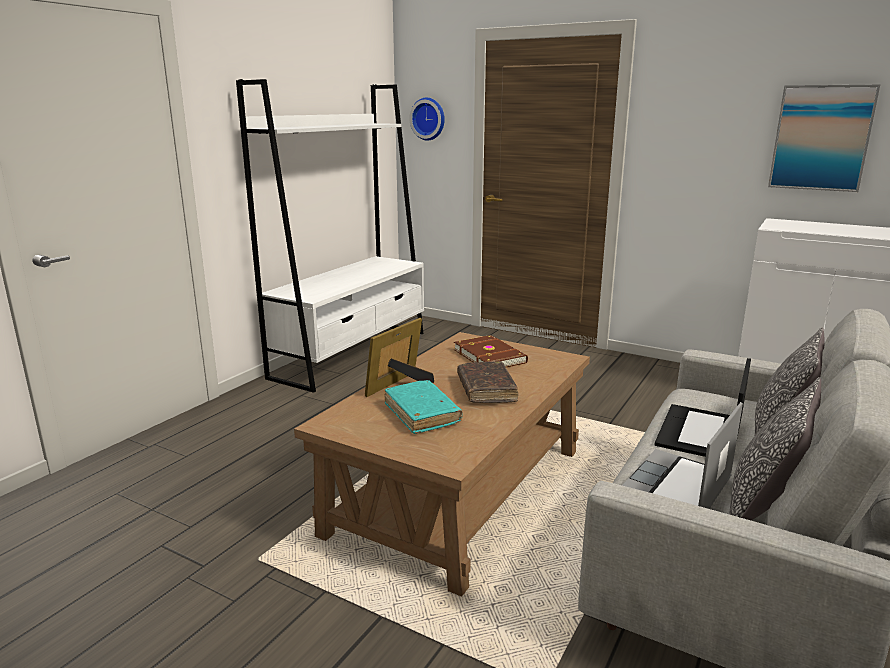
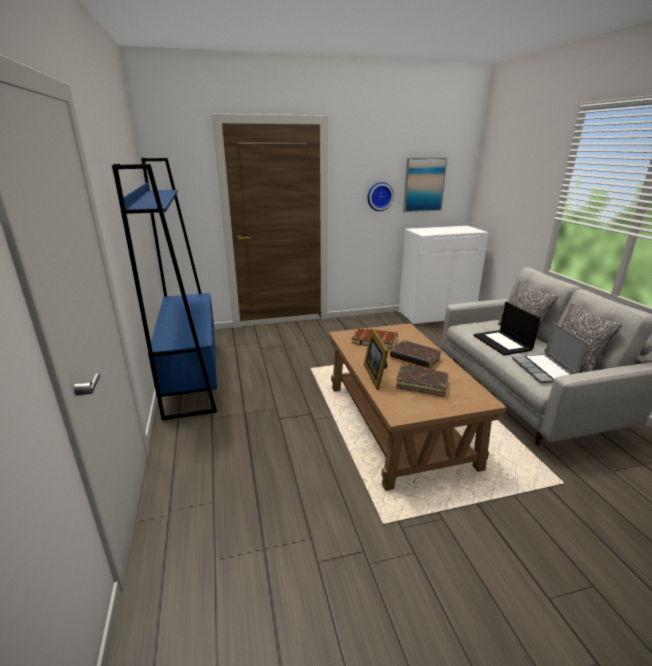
camera: 45 degrees left, 5 degrees up
white bookcase [236,79,424,393] -> blue bookcase [112,158,217,420]
turquoise book [385,380,463,434] -> brown book [396,365,449,397]
wall clock [409,98,445,140] -> wall clock moved to [367,182,394,211]

